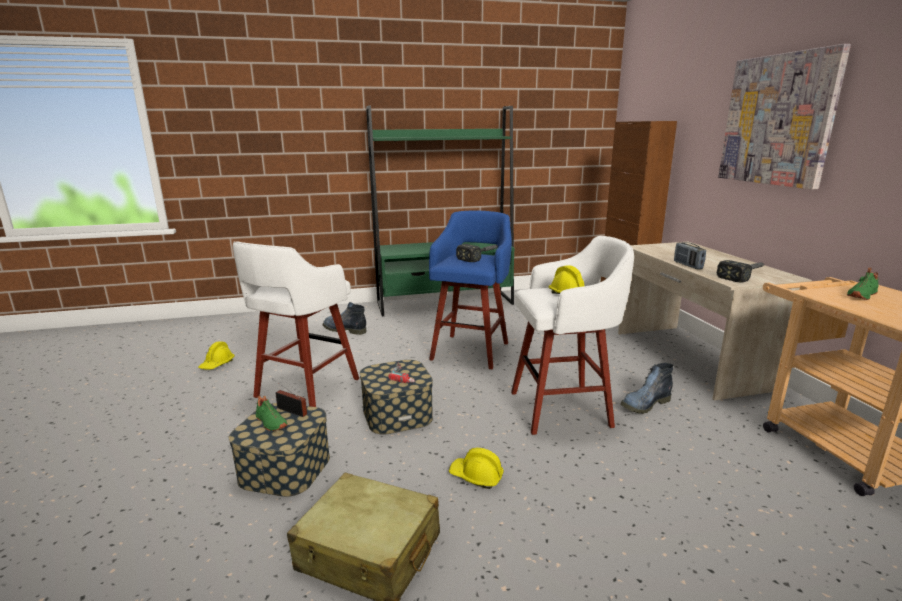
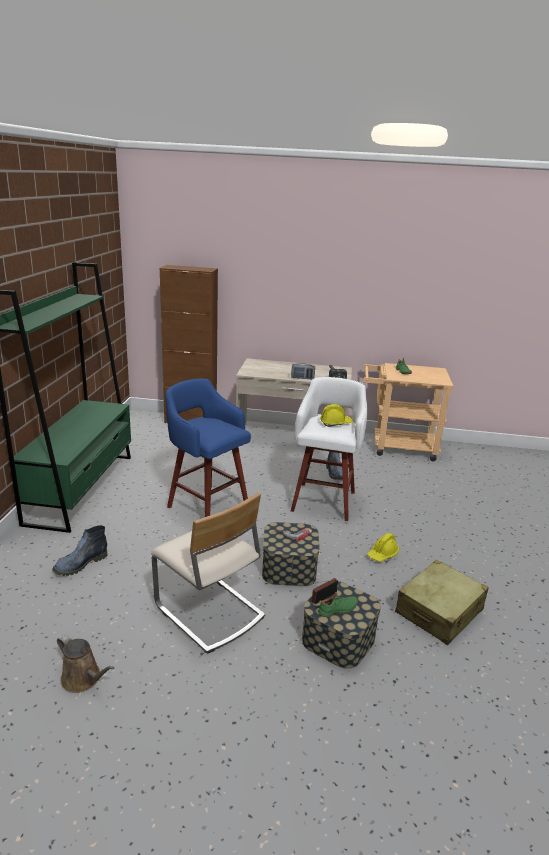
camera: 70 degrees left, 5 degrees up
yellow hard hat [198,341,235,369] -> brown watering can [57,635,115,693]
white stool [233,241,359,407] -> beige chair [151,493,265,654]
hammer [456,244,498,262] -> none
picture [718,44,851,190] -> none

